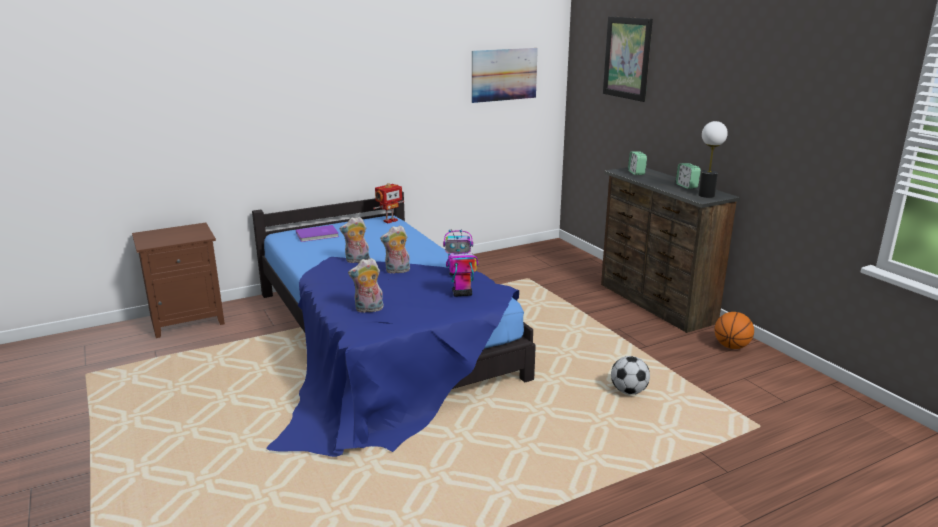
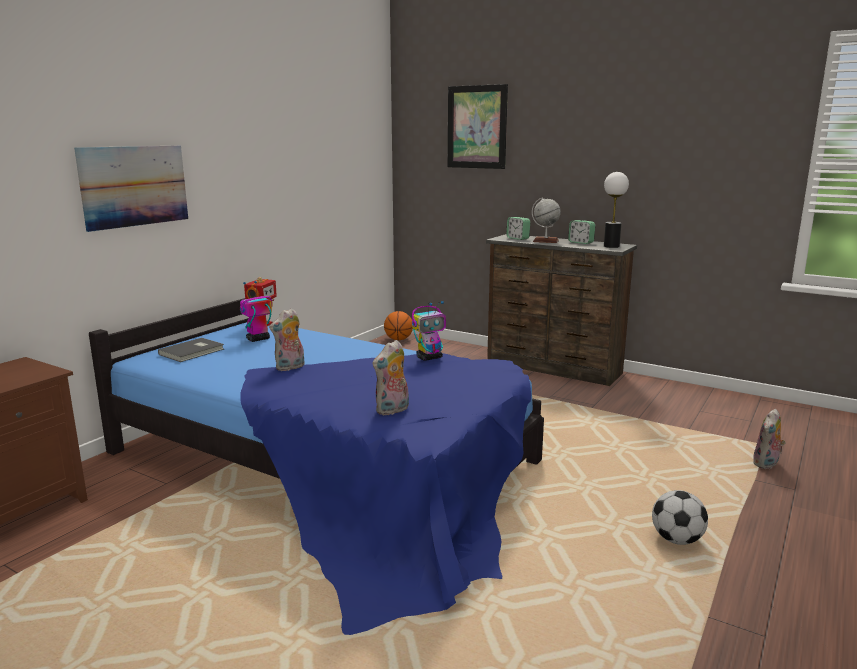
camera: 30 degrees left, 5 degrees down
purple book [296,225,339,242] -> grey book [158,338,224,362]
plush toy [380,225,410,274] -> plush toy moved to [753,409,786,469]
toy robot [446,236,478,296] -> toy robot moved to [240,281,272,342]
picture [472,48,538,103] -> picture moved to [74,146,188,232]
football [611,356,650,395] -> football moved to [652,490,708,545]
basketball [715,312,754,349] -> basketball moved to [384,311,413,340]
none -> globe [532,197,561,243]

